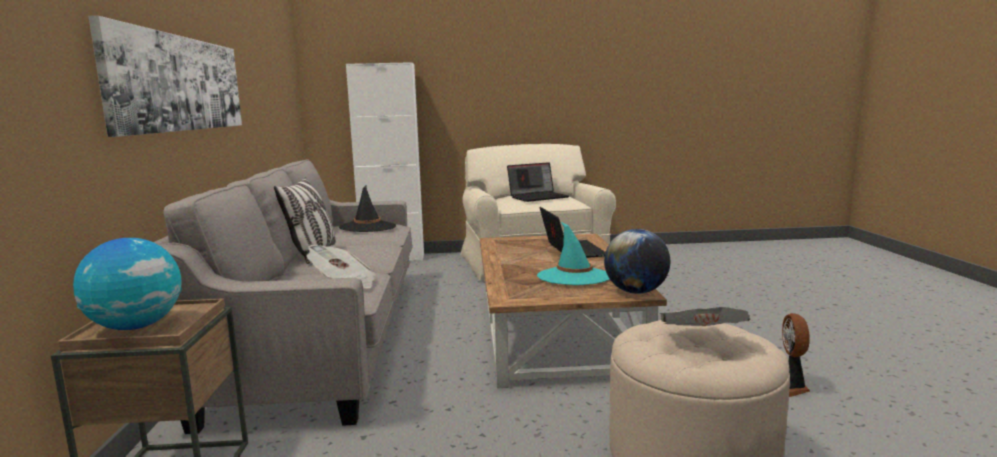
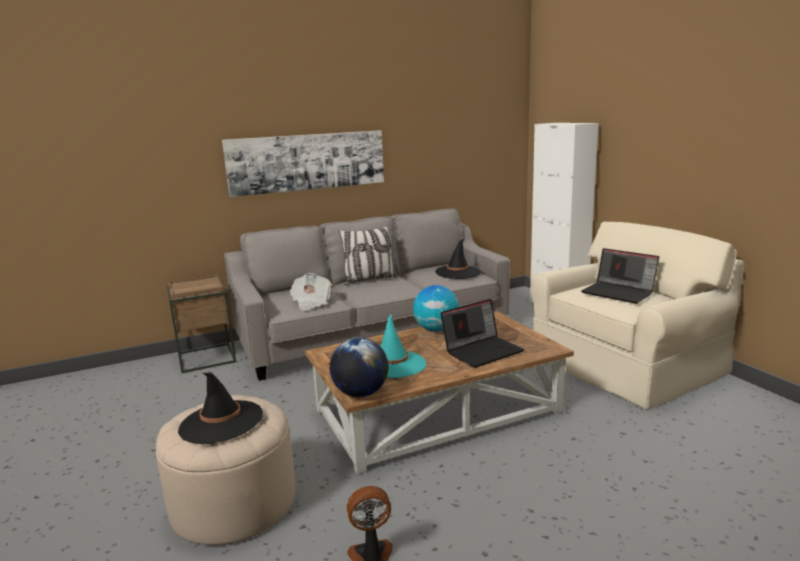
camera: 70 degrees right, 5 degrees up
globe [73,238,182,330] -> globe moved to [413,285,459,332]
newspaper [660,307,751,326] -> black hat [178,372,263,444]

